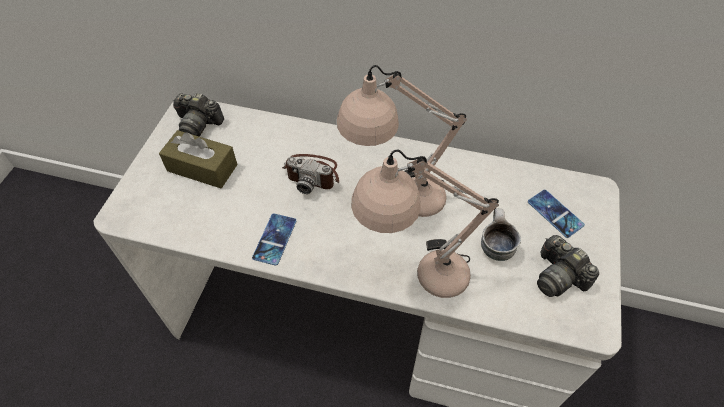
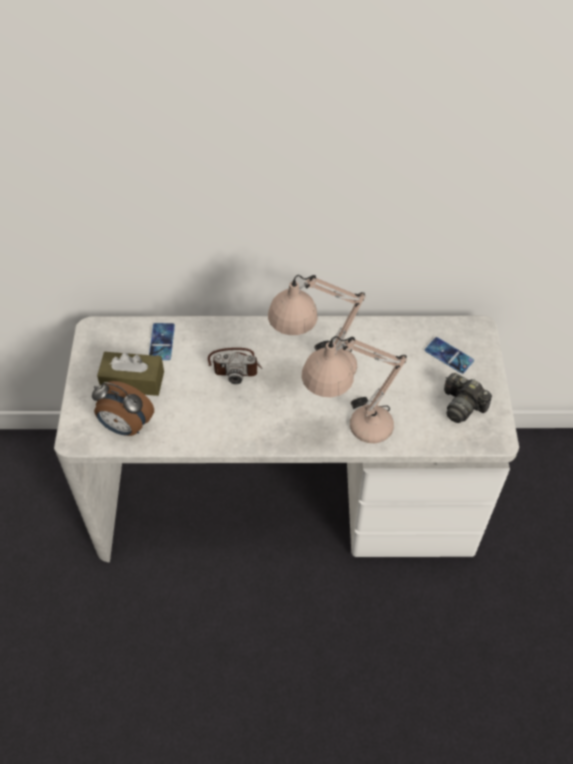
camera: 15 degrees left, 0 degrees up
camera [173,93,224,137] -> none
phone [252,213,296,266] -> phone moved to [149,323,175,360]
mug [481,208,521,261] -> none
none -> alarm clock [92,381,154,436]

